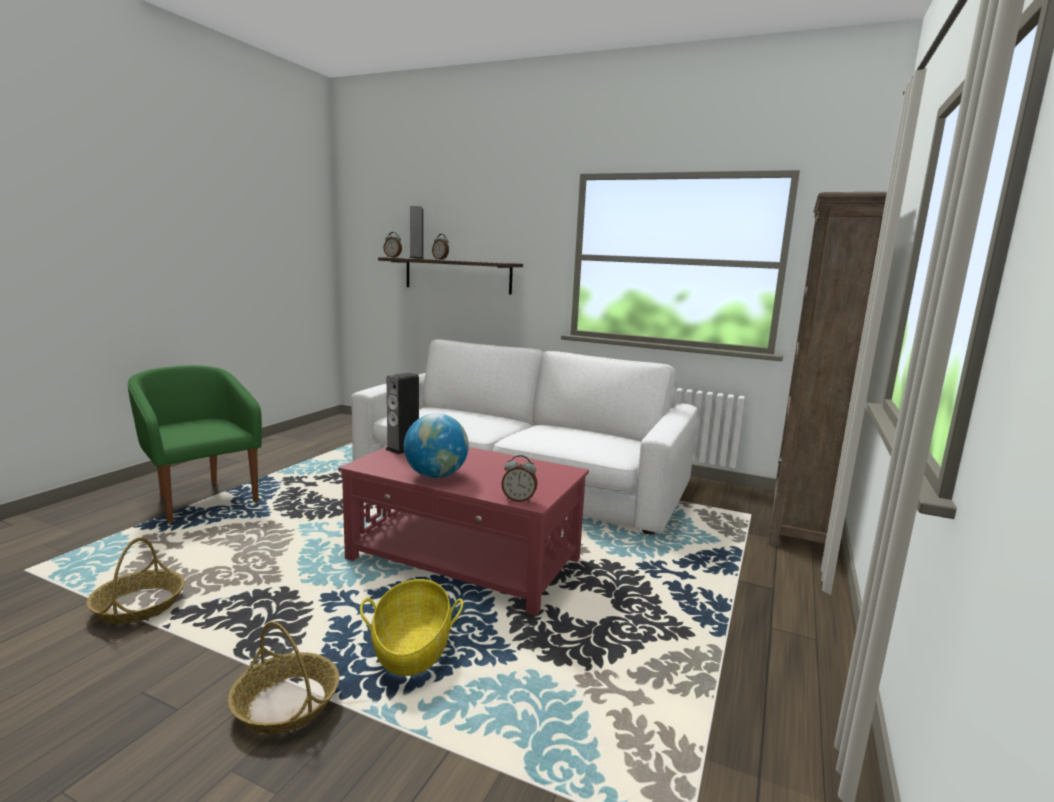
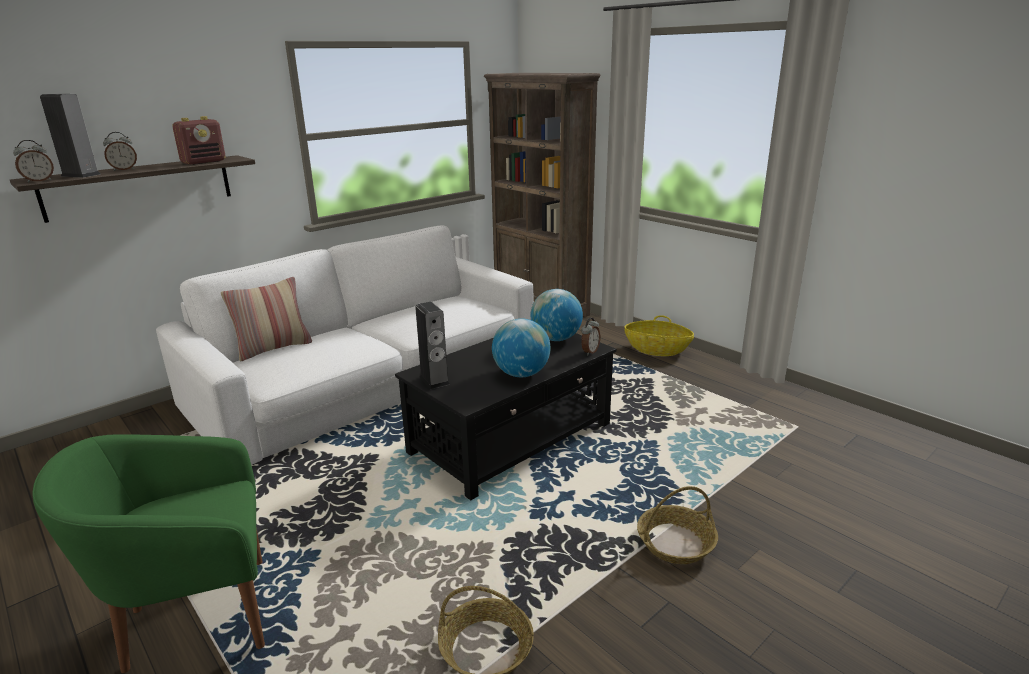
camera: 65 degrees left, 10 degrees up
red coffee table [338,447,589,616] -> black coffee table [395,333,616,500]
basket [360,579,463,676] -> basket moved to [624,315,694,356]
none -> radio [173,116,225,165]
none -> pillow [221,277,312,361]
none -> globe [531,289,583,341]

